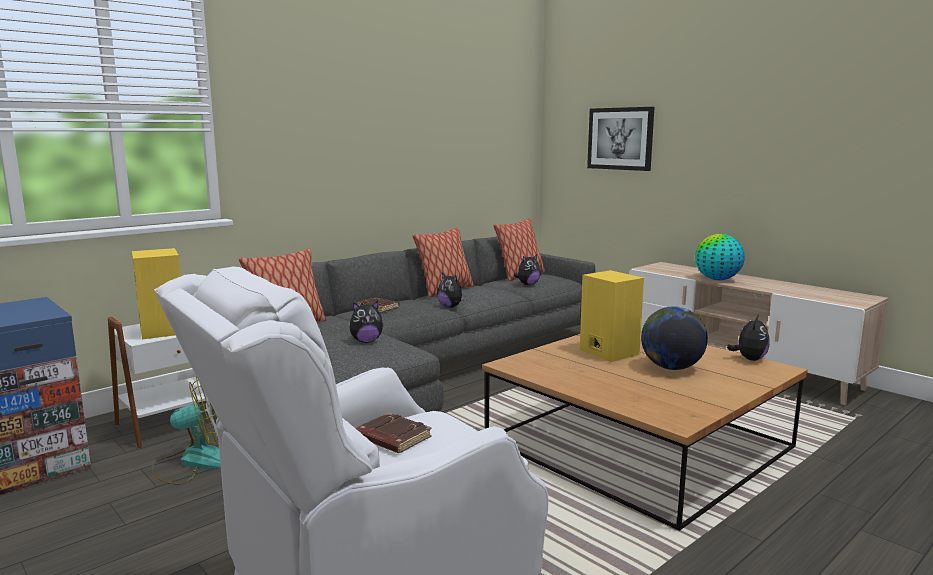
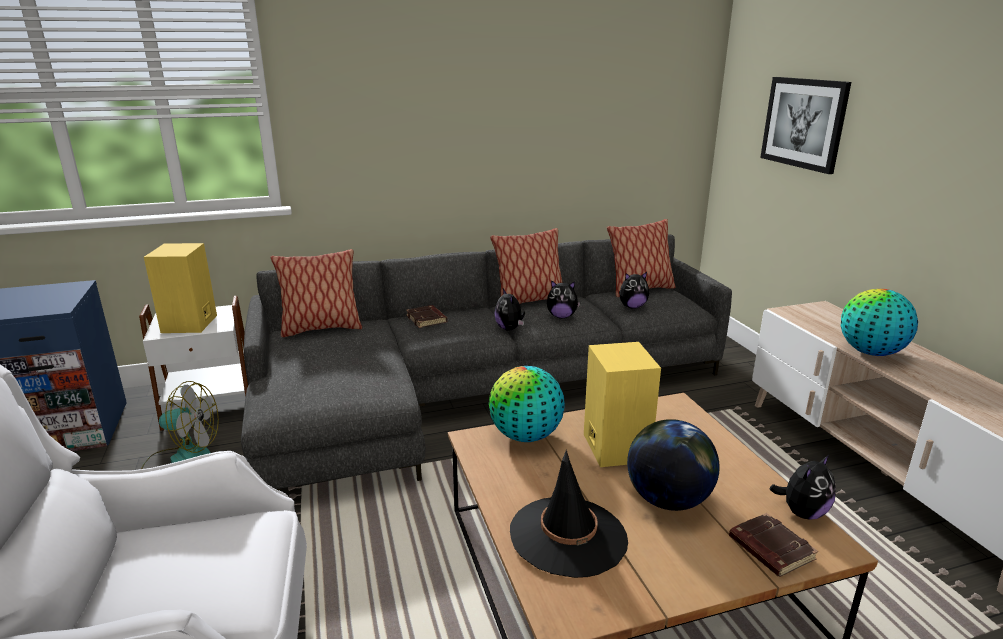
camera: 25 degrees right, 10 degrees up
plush toy [350,301,384,343] -> plush toy moved to [547,280,580,318]
brown book [356,413,432,453] -> brown book moved to [729,513,818,577]
none -> globe [489,366,565,442]
none -> black hat [510,449,628,578]

